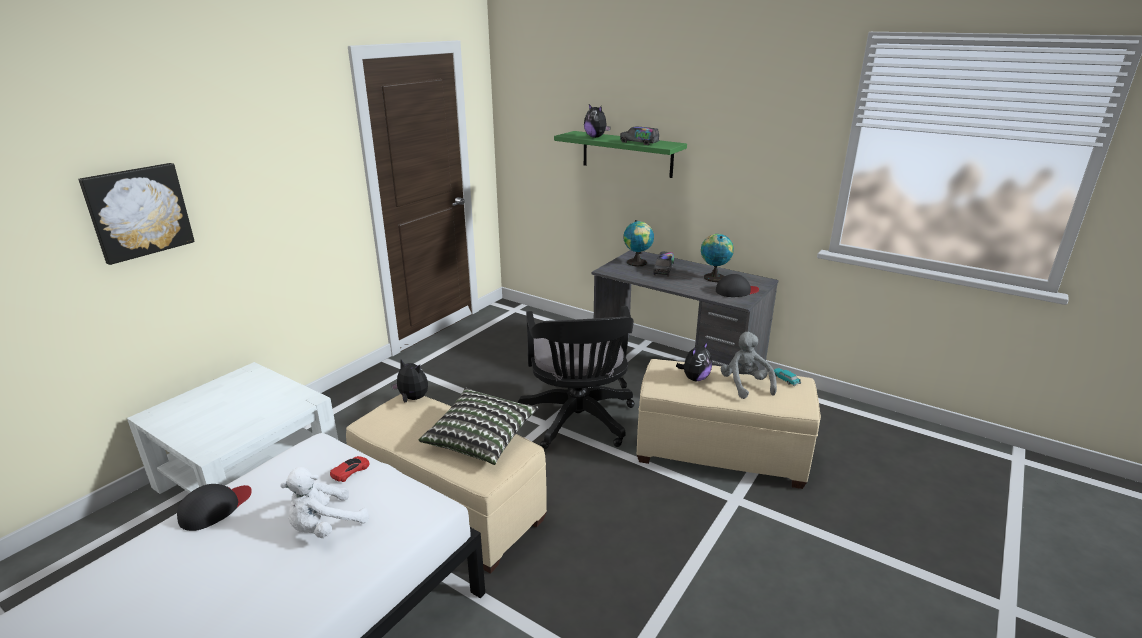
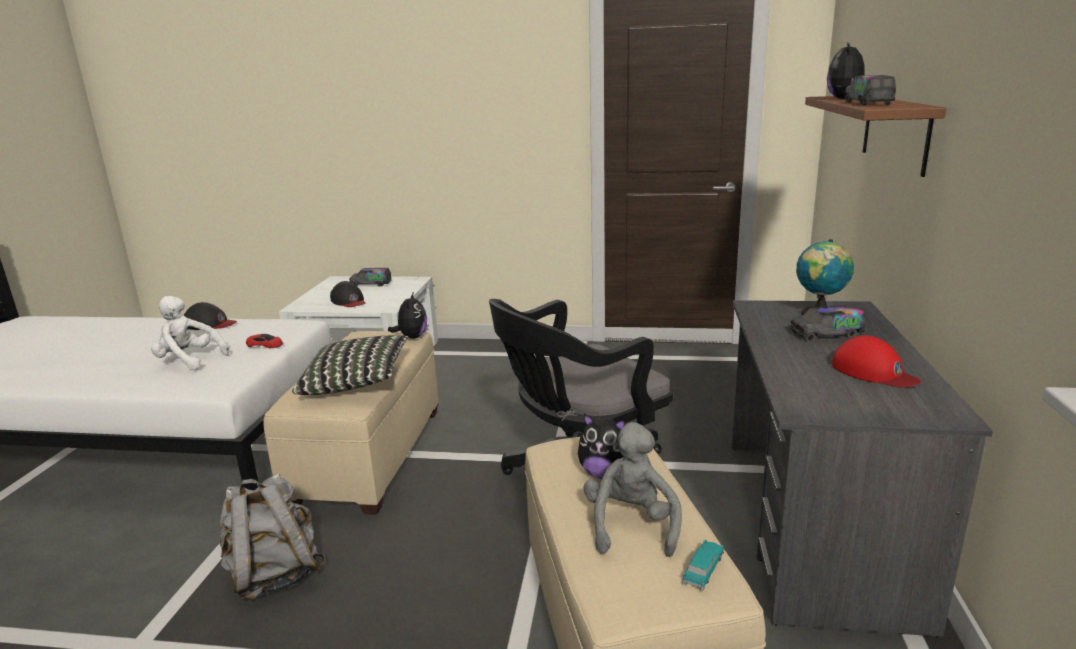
camera: 65 degrees right, 5 degrees down
picture [78,163,195,265] -> none
green shelf [554,131,687,178] -> brown shelf [805,96,946,177]
globe [701,234,734,282] -> red cap [832,335,921,388]
black cap [716,274,759,297] -> black cap moved to [330,281,365,307]
grey plush toy [721,332,777,399] -> grey plush toy turned 45 degrees counterclockwise [583,422,682,557]
none -> grey backpack [219,473,325,600]
none -> toy truck [349,268,392,287]

